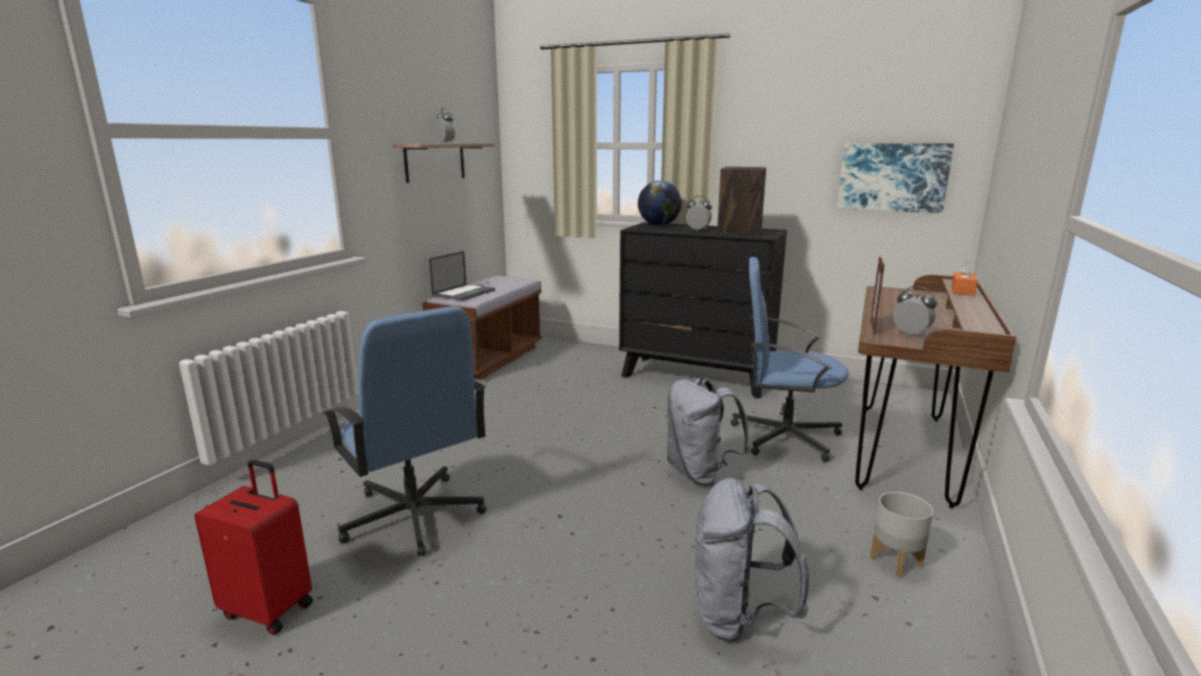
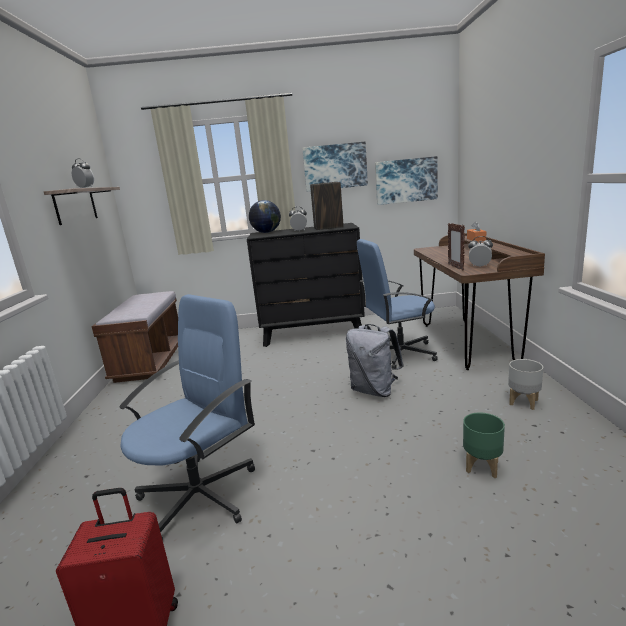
camera: 25 degrees left, 0 degrees up
blue office chair [323,306,487,557] -> blue office chair turned 75 degrees counterclockwise [119,294,255,540]
laptop [429,251,495,301] -> none
grey backpack [695,478,809,642] -> green planter [463,412,505,478]
none -> picture [302,142,368,191]

